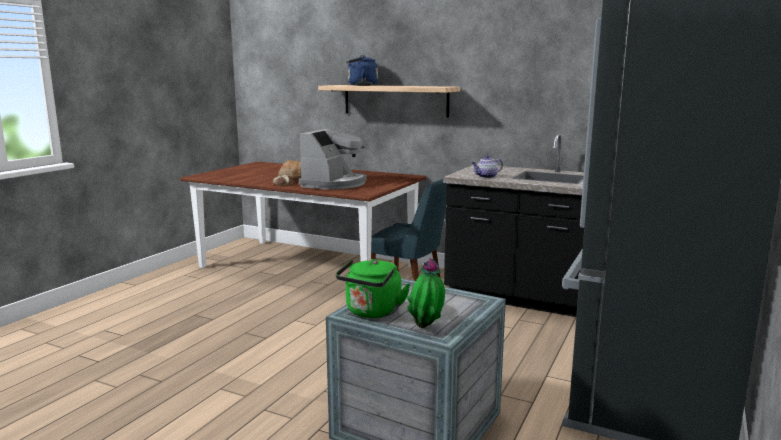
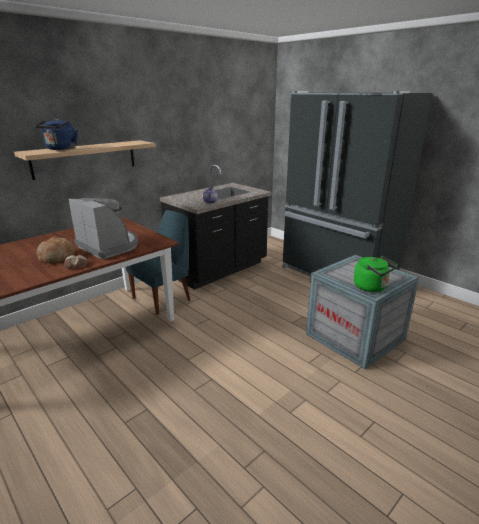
camera: 70 degrees left, 10 degrees up
potted plant [407,258,445,328] -> none

